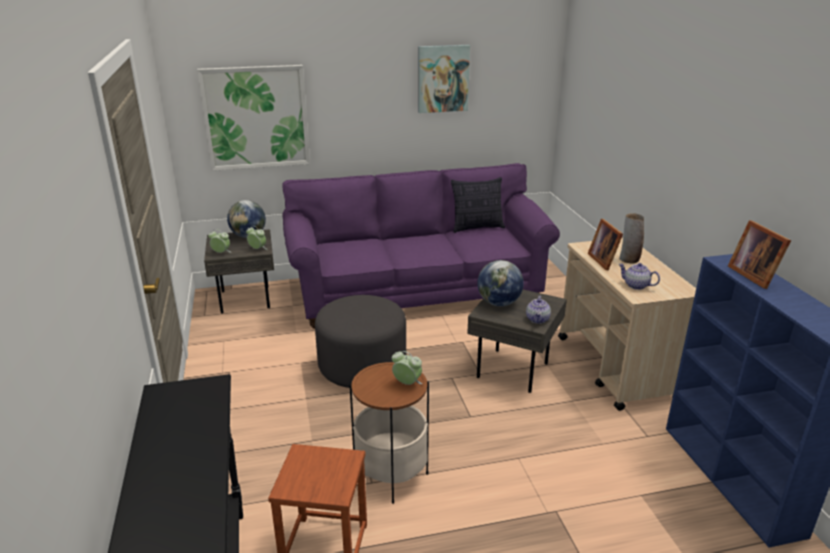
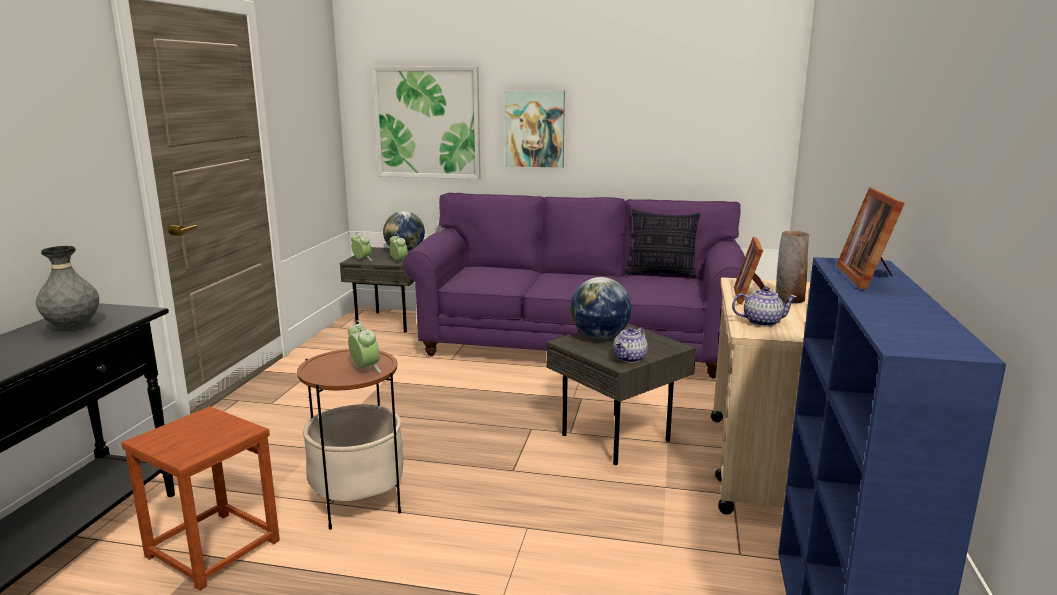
camera: 25 degrees right, 10 degrees down
grey ottoman [315,295,406,388] -> none
picture [418,45,470,113] -> picture moved to [504,90,565,168]
teapot [618,263,660,290] -> teapot turned 120 degrees clockwise [732,287,797,327]
none -> grey vase [36,246,99,329]

